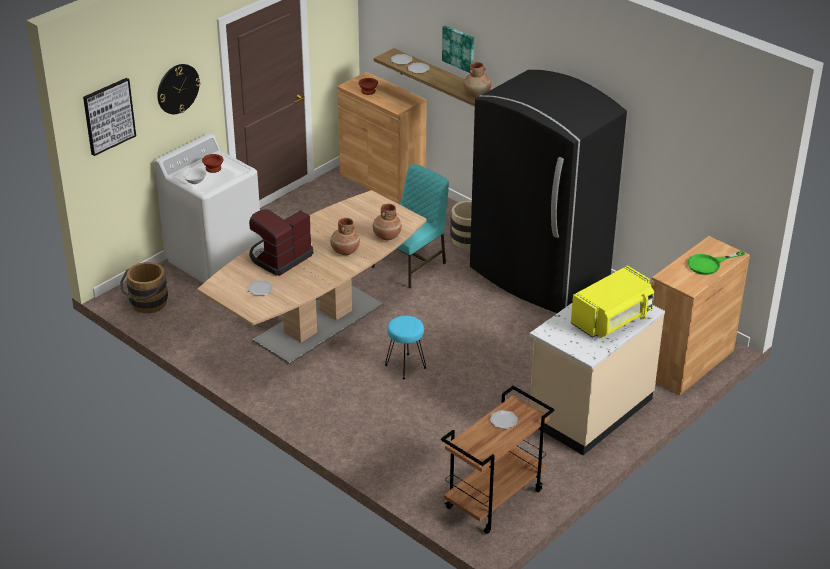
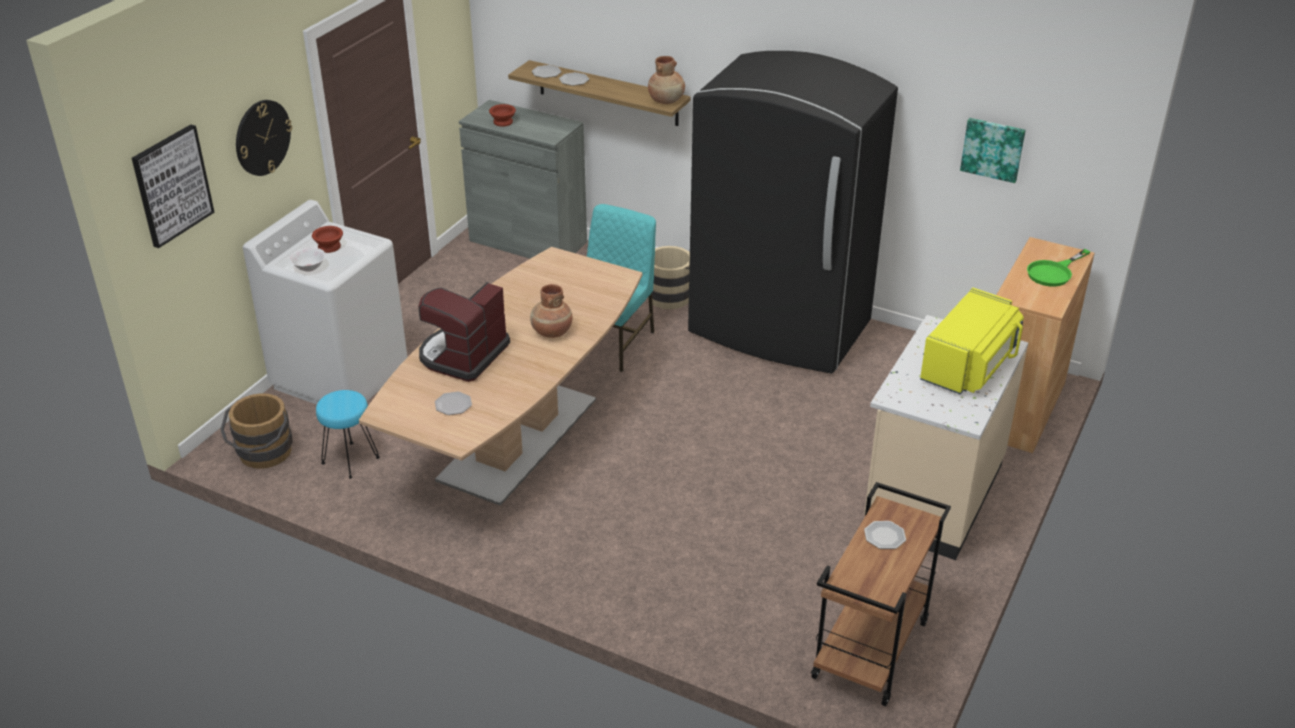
camera: 15 degrees left, 0 degrees up
brown cabinet [337,72,427,204] -> grey cabinet [459,100,587,259]
brown vase [373,204,402,240] -> none
turquoise stool [385,316,426,379] -> turquoise stool moved to [316,390,380,479]
picture [442,25,474,73] -> picture moved to [960,118,1026,183]

